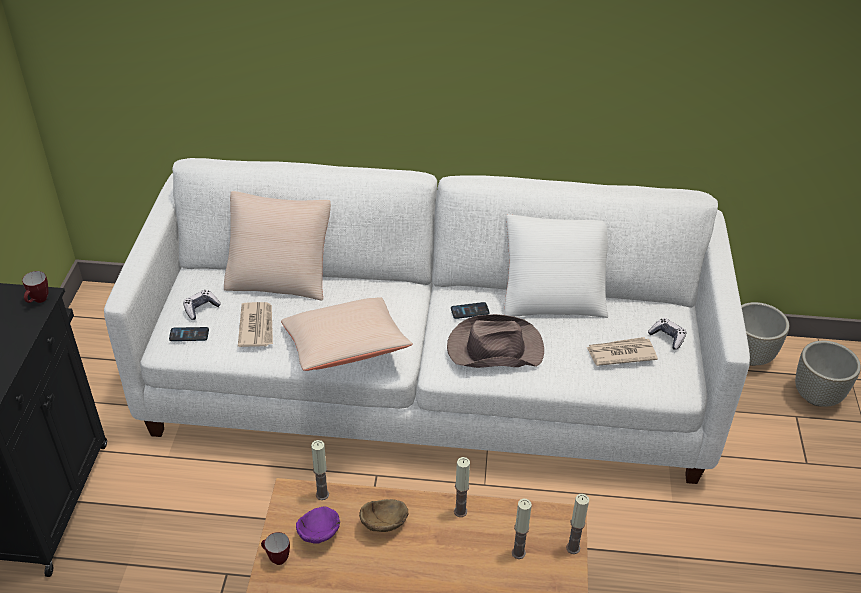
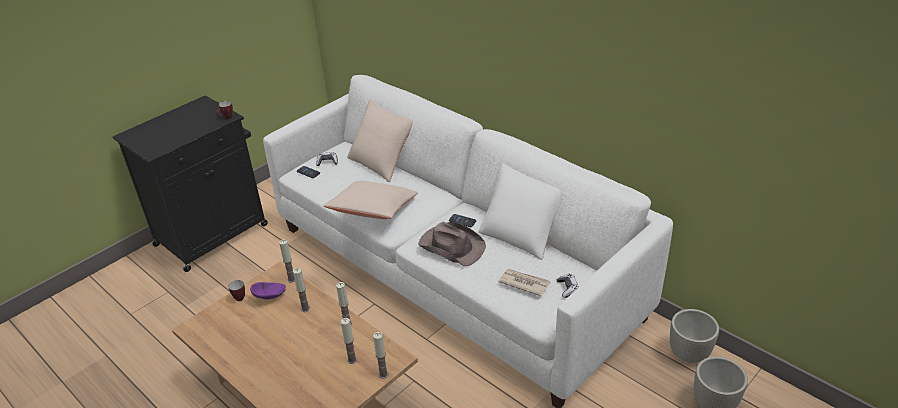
camera: 40 degrees right, 5 degrees down
newspaper [238,302,273,347] -> none
brown bowl [359,499,409,532] -> candle [293,268,310,312]

